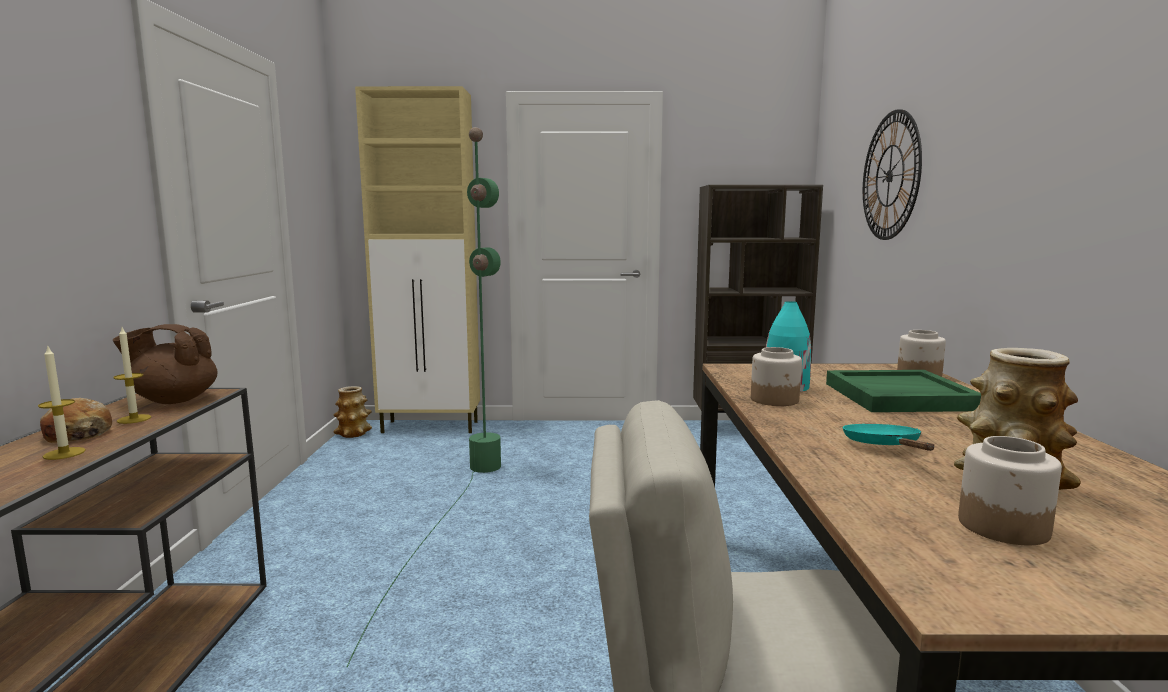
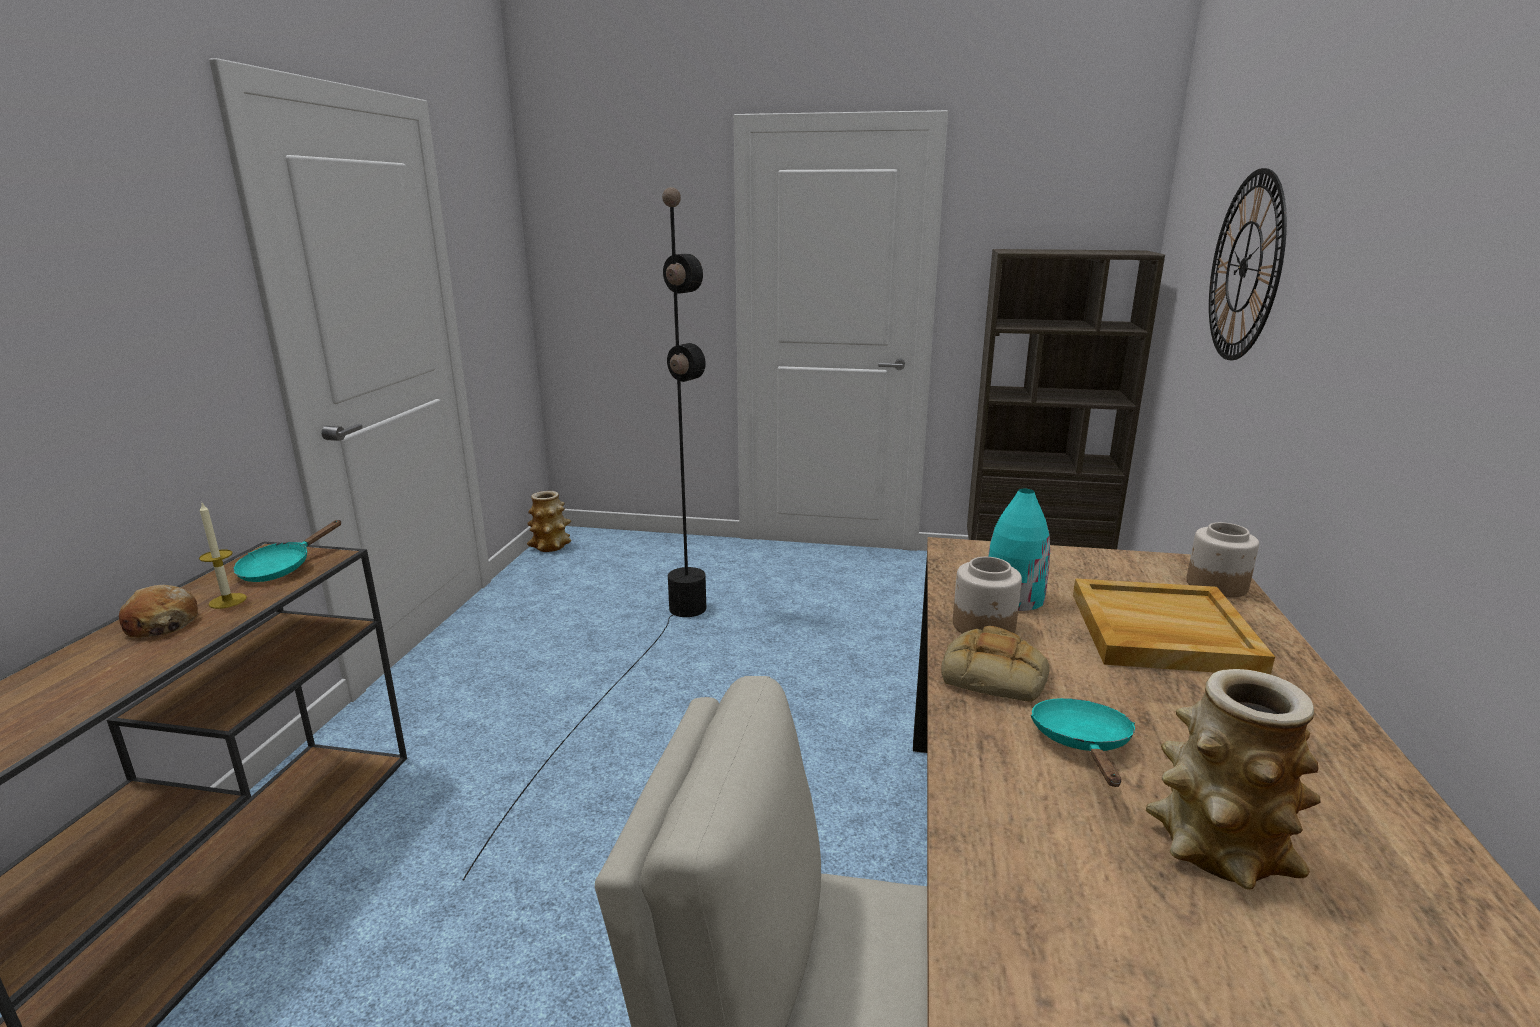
camera: 10 degrees right, 10 degrees up
candle [38,345,86,460] -> none
brown teapot [113,324,217,404] -> turquoise frying pan [233,520,342,582]
green floor lamp [347,127,501,667] -> black floor lamp [463,187,706,881]
beige cabinet [355,86,480,433] -> none
green tray [826,370,981,412] -> beige tray [1073,578,1275,675]
jar [958,436,1062,545] -> none
none -> bread [941,626,1050,702]

